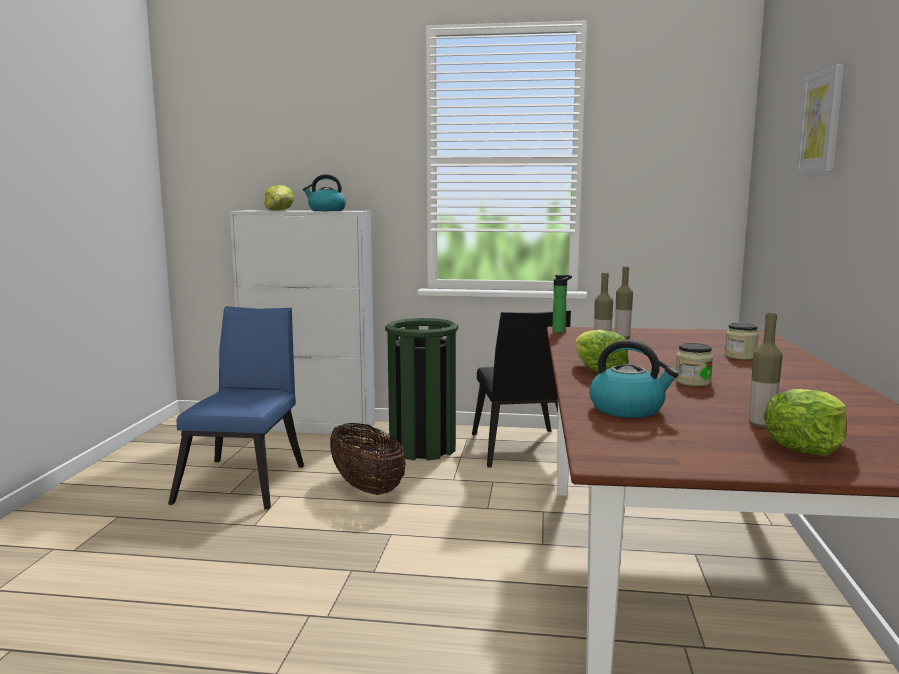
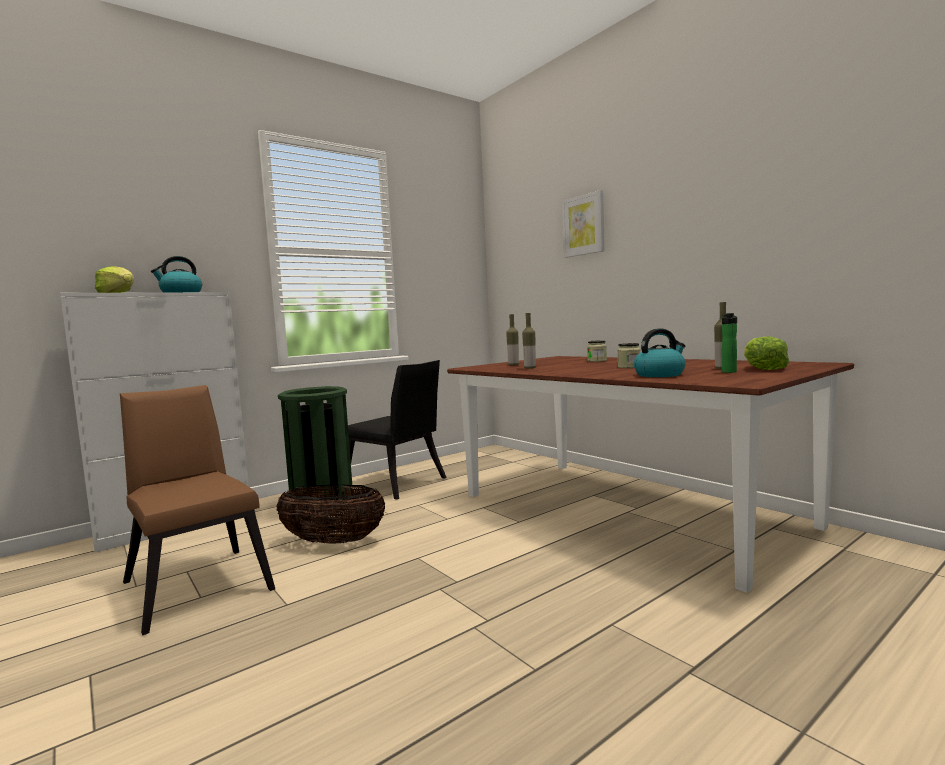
camera: 45 degrees left, 5 degrees down
blue chair [168,306,304,510] -> brown chair [120,385,275,635]
bottle [552,275,572,333] -> bottle moved to [722,313,737,373]
lettuce [575,329,629,372] -> none

